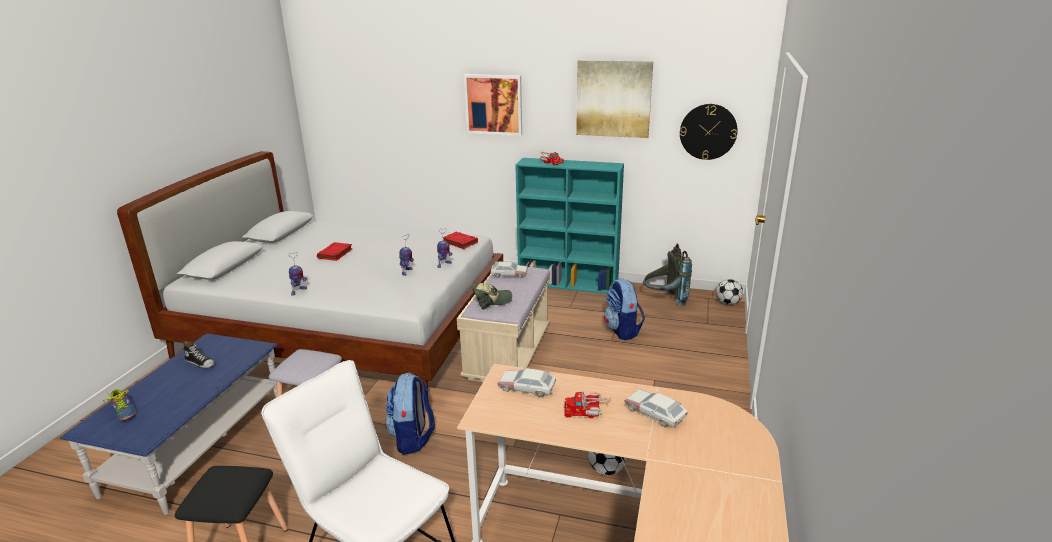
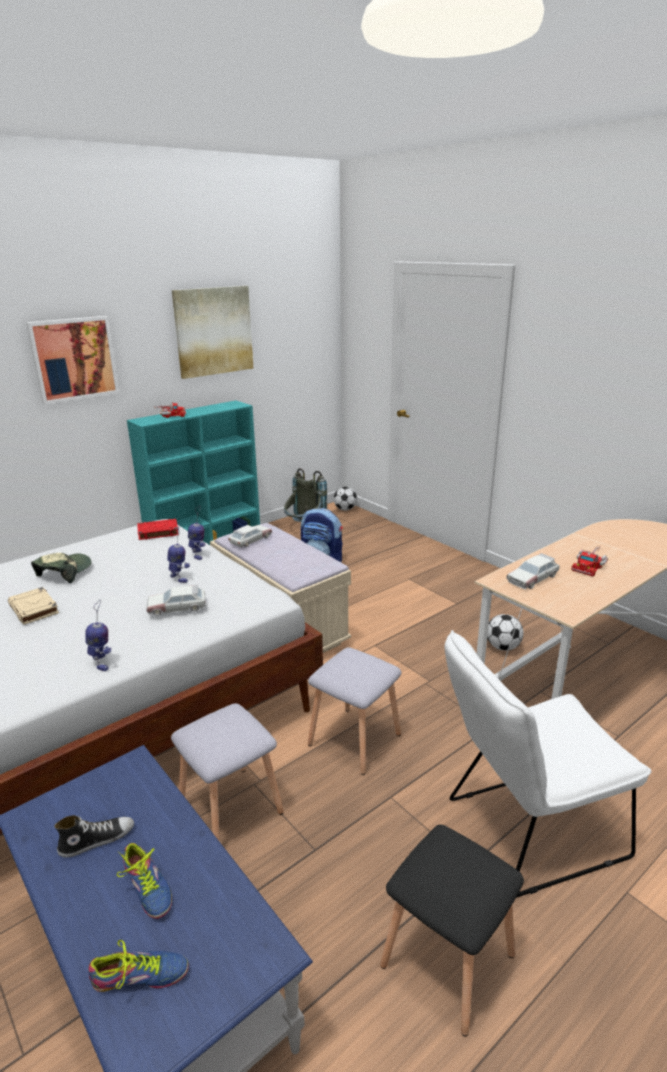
camera: 55 degrees left, 0 degrees up
red book [317,242,352,261] -> beige book [8,587,59,624]
backpack [385,372,435,455] -> grey stool [308,647,401,775]
cap [472,283,512,310] -> cap moved to [31,553,92,583]
toy car [624,389,687,428] -> toy car moved to [146,585,207,616]
wall clock [680,104,737,160] -> none
none -> shoe [117,843,172,919]

